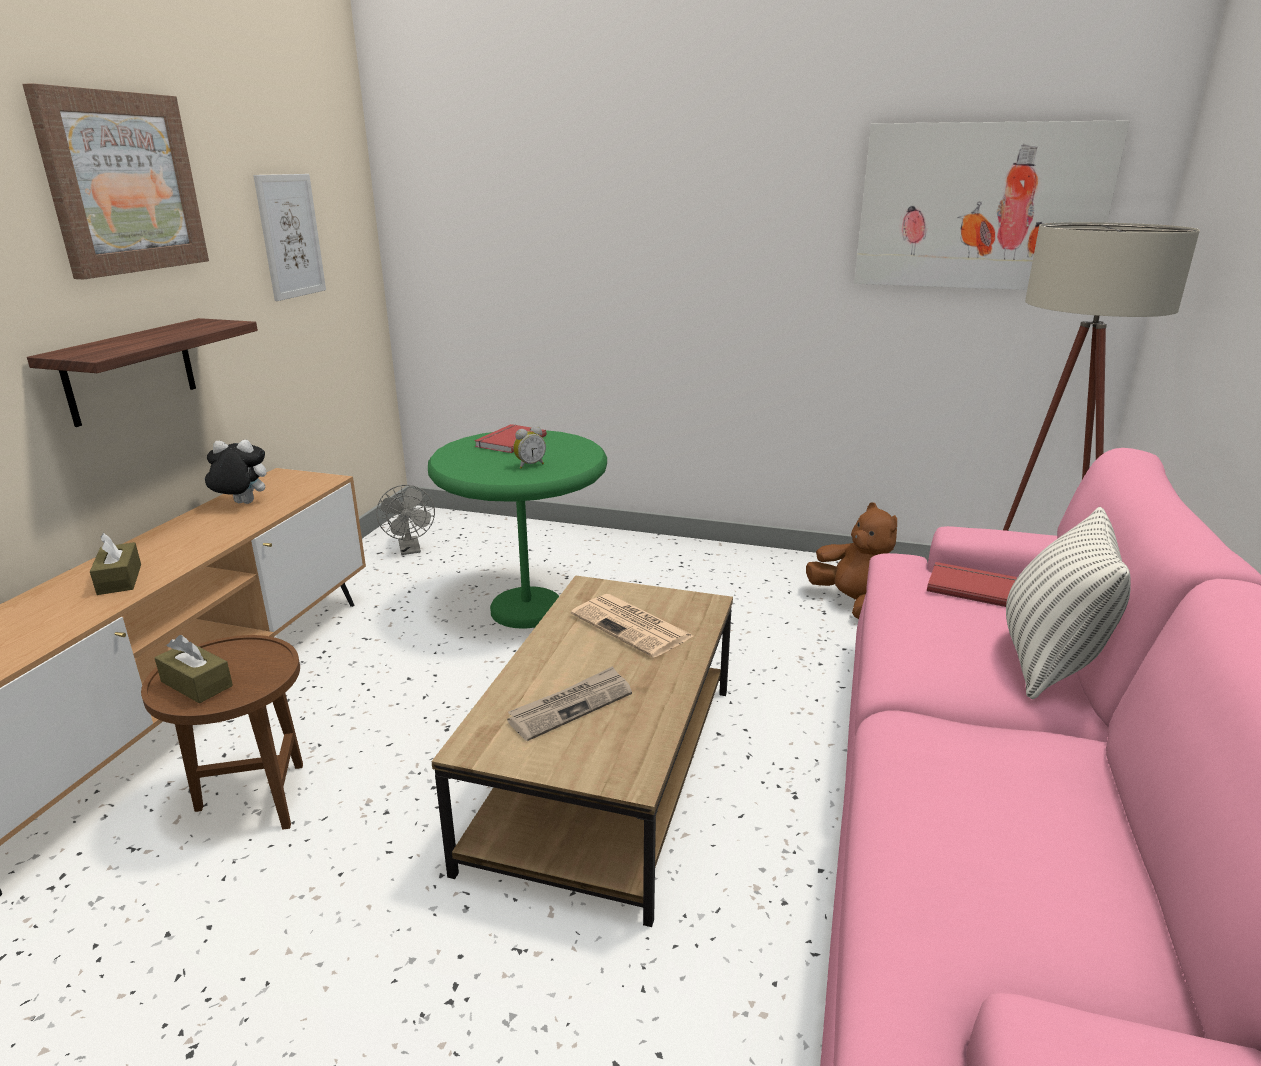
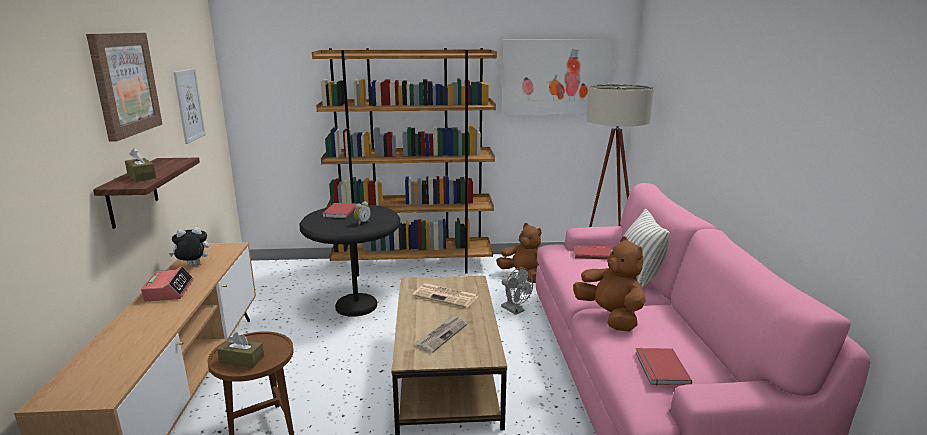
camera: 20 degrees left, 5 degrees down
brown tissue box [90,533,141,595] -> brown tissue box moved to [125,148,156,182]
grey fan [376,485,435,555] -> grey fan moved to [501,268,533,315]
green side table [428,430,607,629] -> black side table [300,204,400,317]
none -> alarm clock [141,266,194,302]
none -> brown bookcase [312,48,497,276]
none -> brown plush toy [573,236,646,332]
none -> red book [635,348,692,385]

